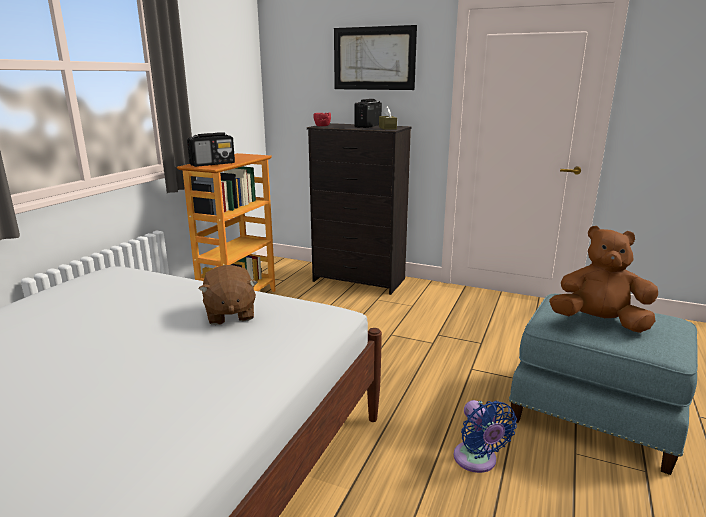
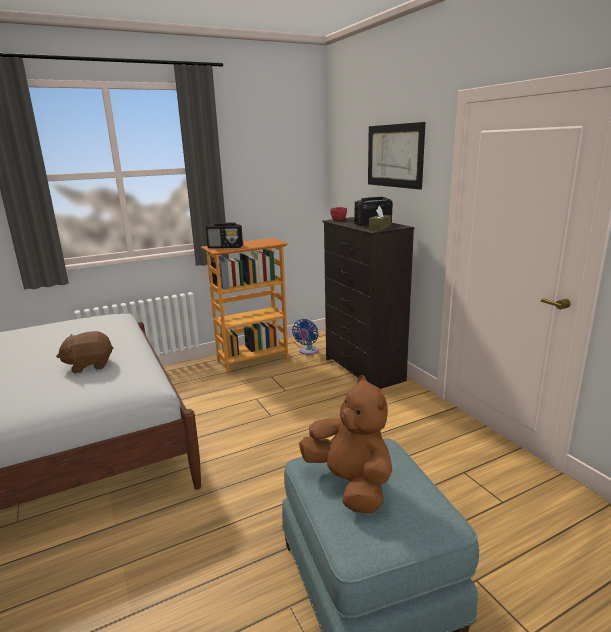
camera: 40 degrees right, 0 degrees up
brown plush toy [199,265,258,325] -> brown plush toy turned 45 degrees clockwise [56,331,113,373]
blue fan [454,400,517,473] -> blue fan moved to [292,319,319,355]

